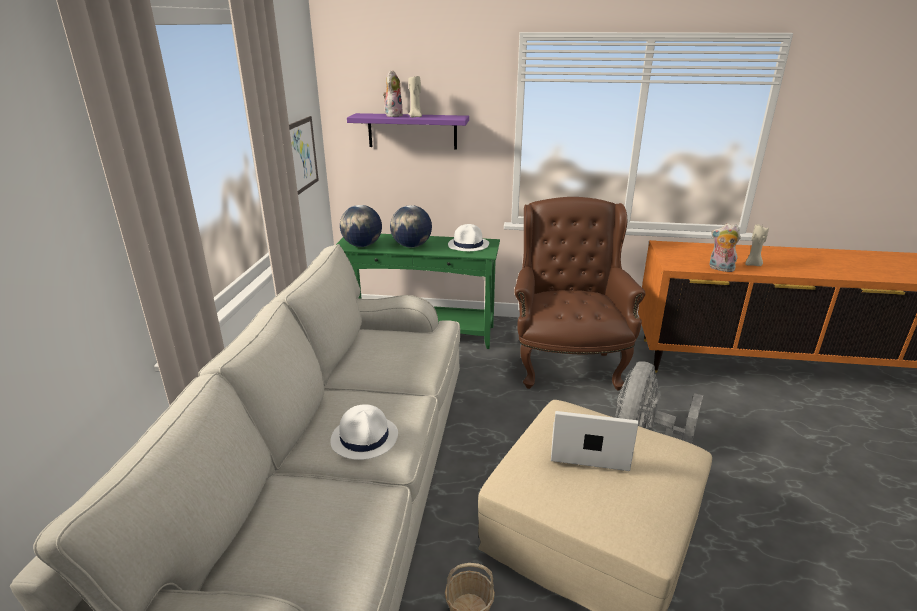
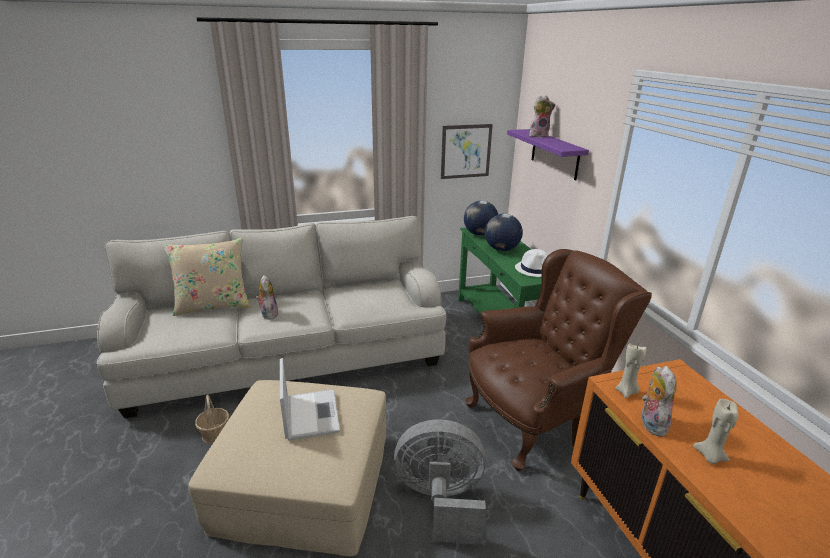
camera: 65 degrees right, 0 degrees up
white hat [331,404,398,460] -> plush toy [256,275,278,320]
beige candle [409,76,422,118] -> beige candle moved to [615,343,647,399]
none -> beige pillow [164,238,251,316]

